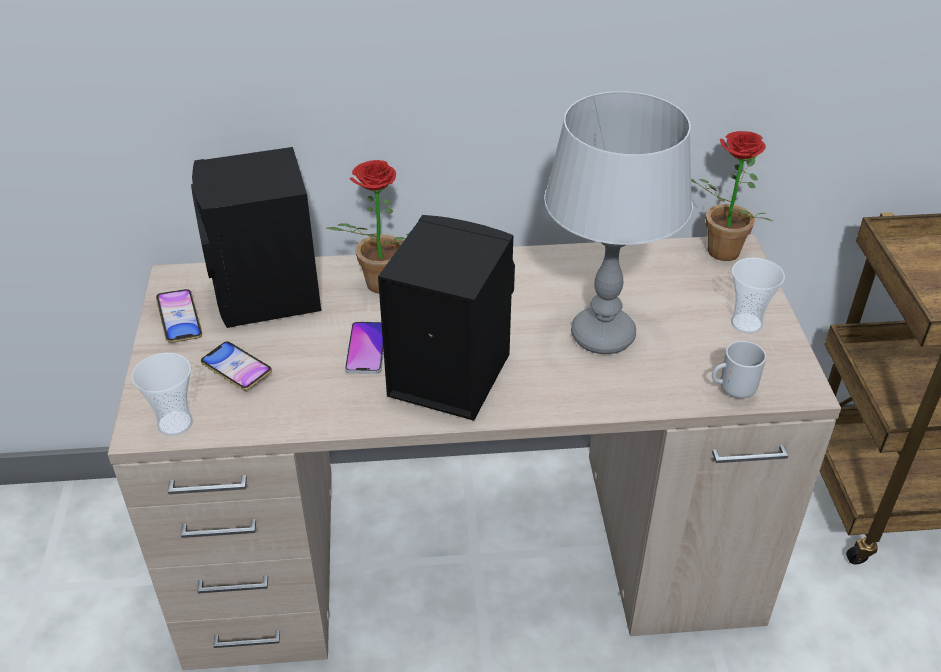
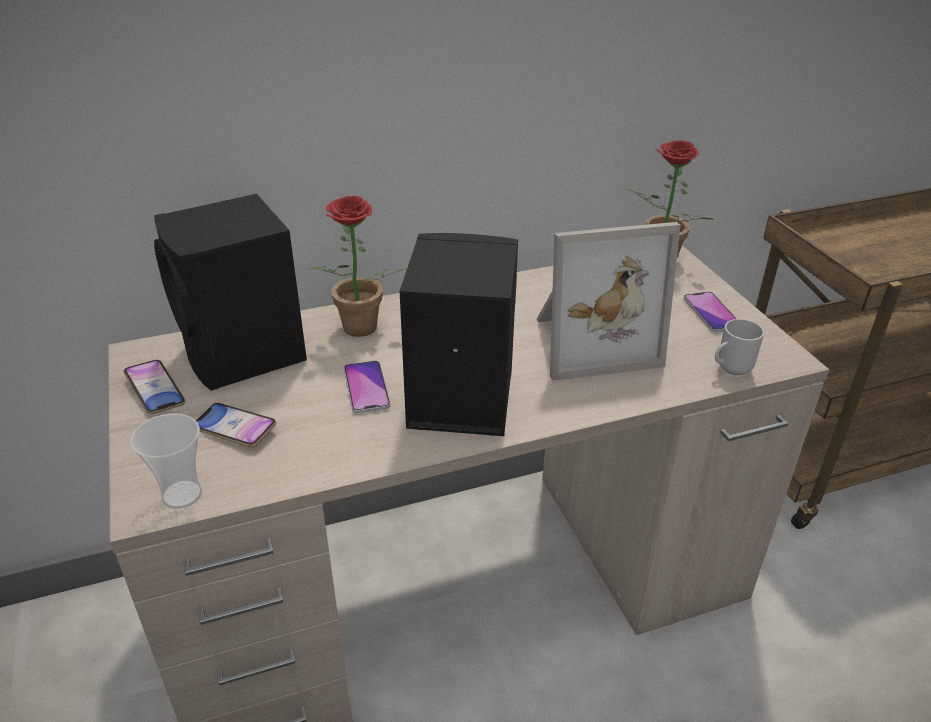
camera: 15 degrees left, 5 degrees down
grey table lamp [544,91,693,354] -> picture frame [537,222,680,381]
cup [731,257,785,334] -> phone [684,291,737,333]

